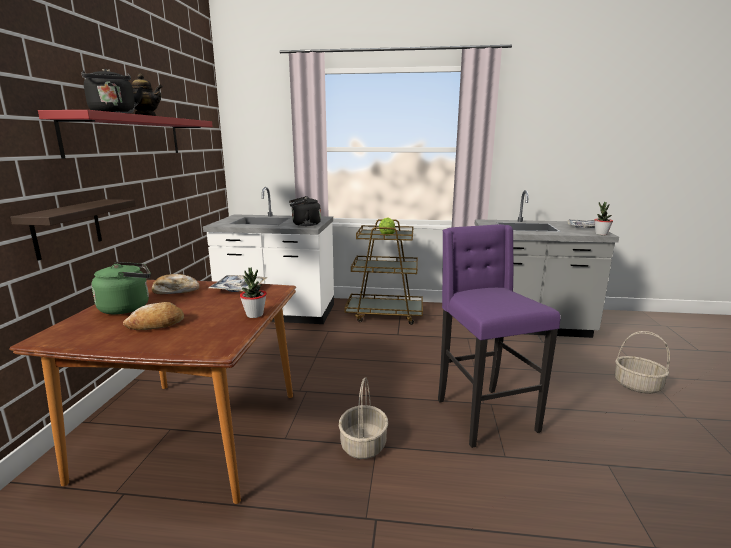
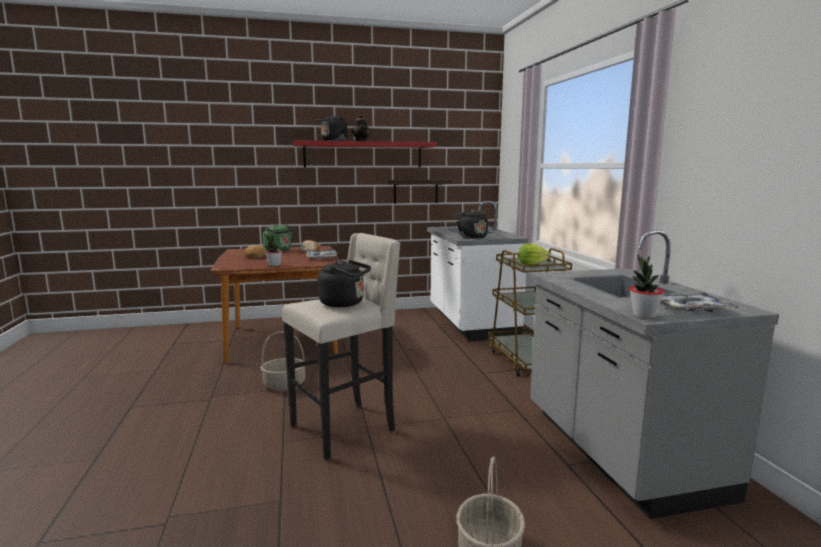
camera: 70 degrees right, 5 degrees down
shelf [10,199,136,261] -> shelf moved to [385,180,452,204]
purple stool [438,224,560,448] -> beige stool [282,233,400,460]
none -> black kettle [318,260,371,307]

